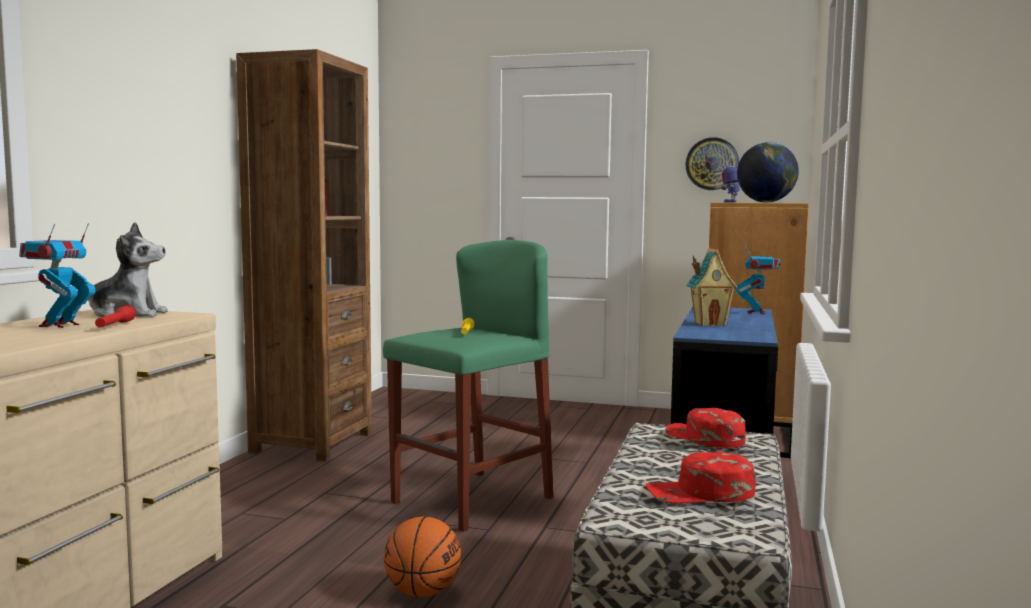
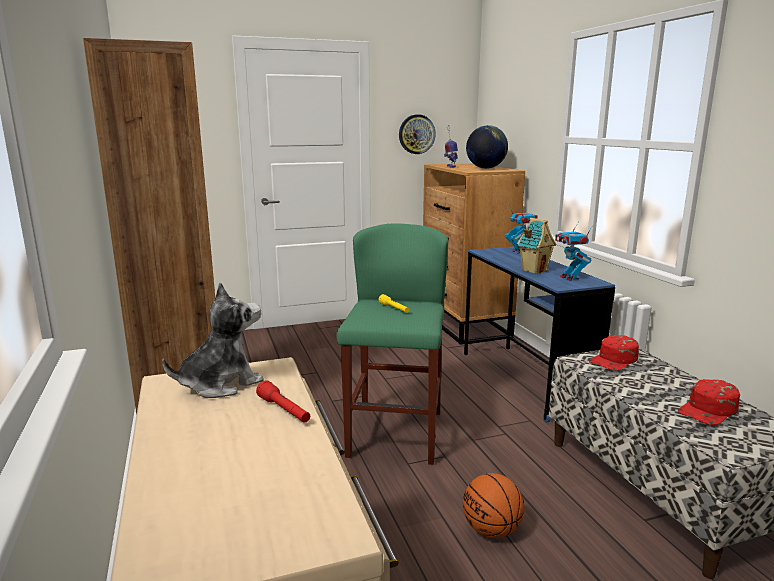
camera: 35 degrees left, 10 degrees up
toy robot [19,223,96,328] -> toy robot moved to [555,221,593,281]
red cap [665,408,746,448] -> red cap turned 60 degrees counterclockwise [589,335,639,370]

